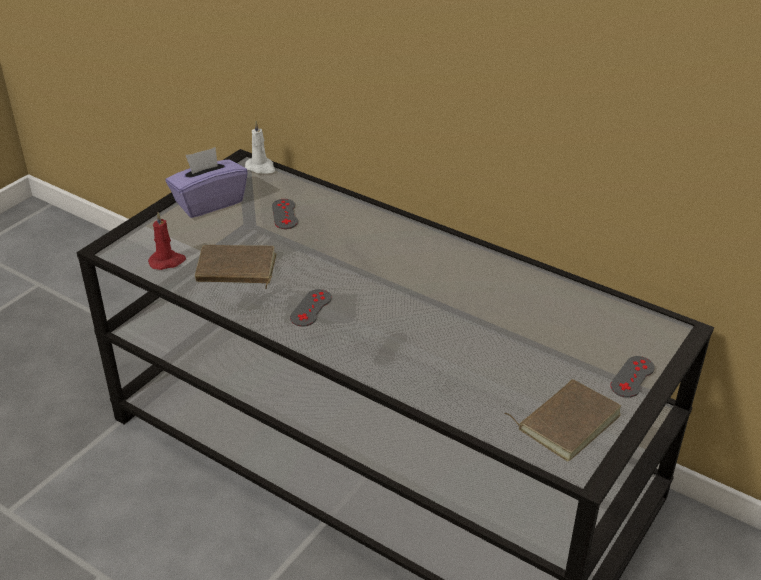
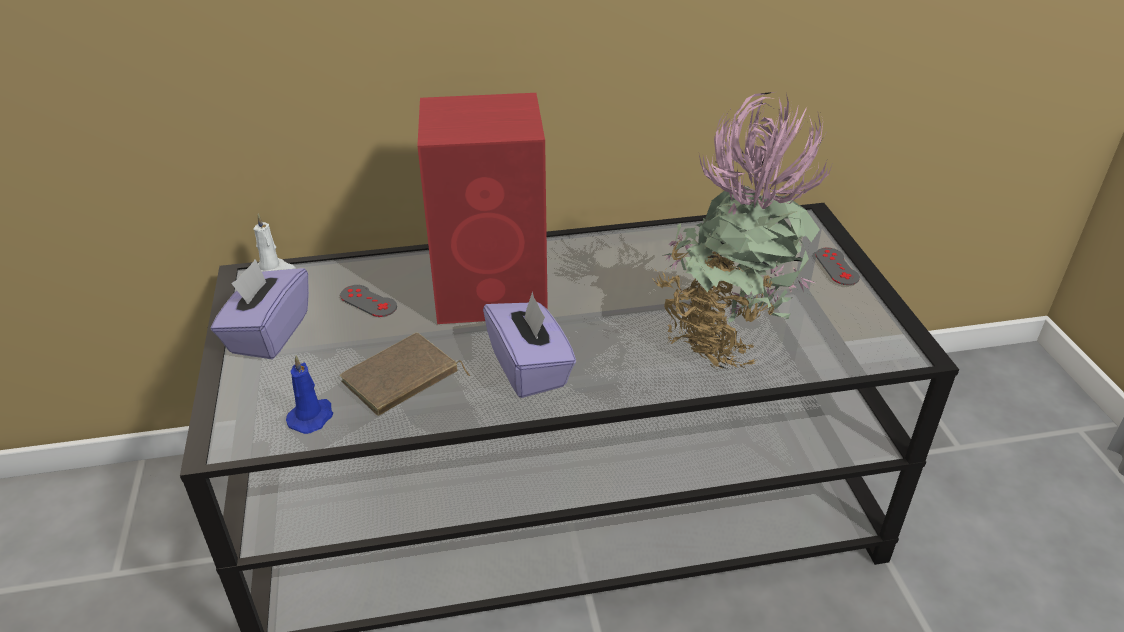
camera: 45 degrees left, 0 degrees up
red candle [148,212,186,270] -> blue candle [286,355,333,434]
grey game controller [290,289,332,327] -> purple tissue box [483,292,576,398]
brown book [504,379,621,462] -> none
none -> red speaker [417,93,548,324]
none -> potted plant [652,92,832,369]

